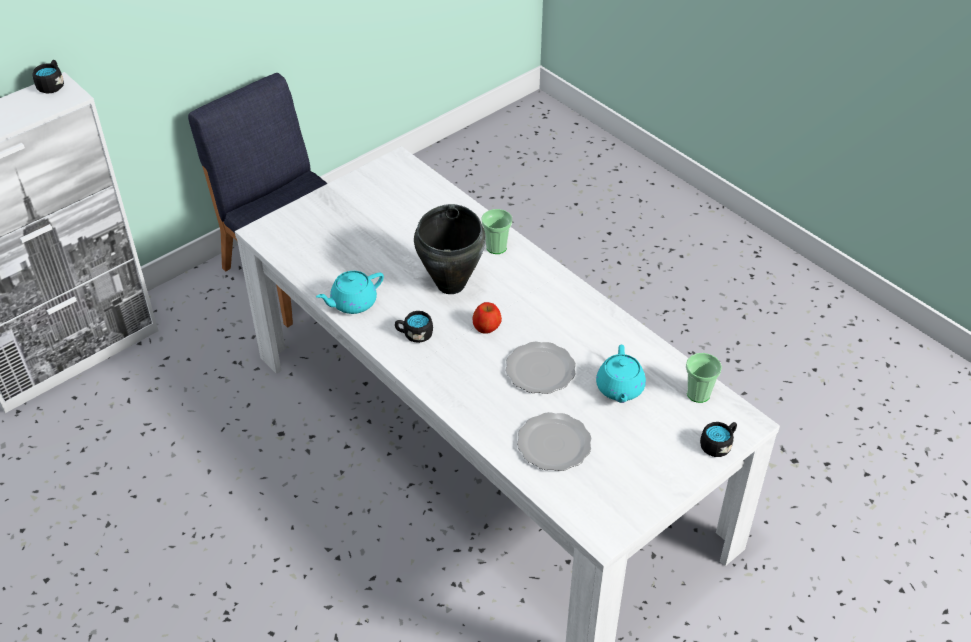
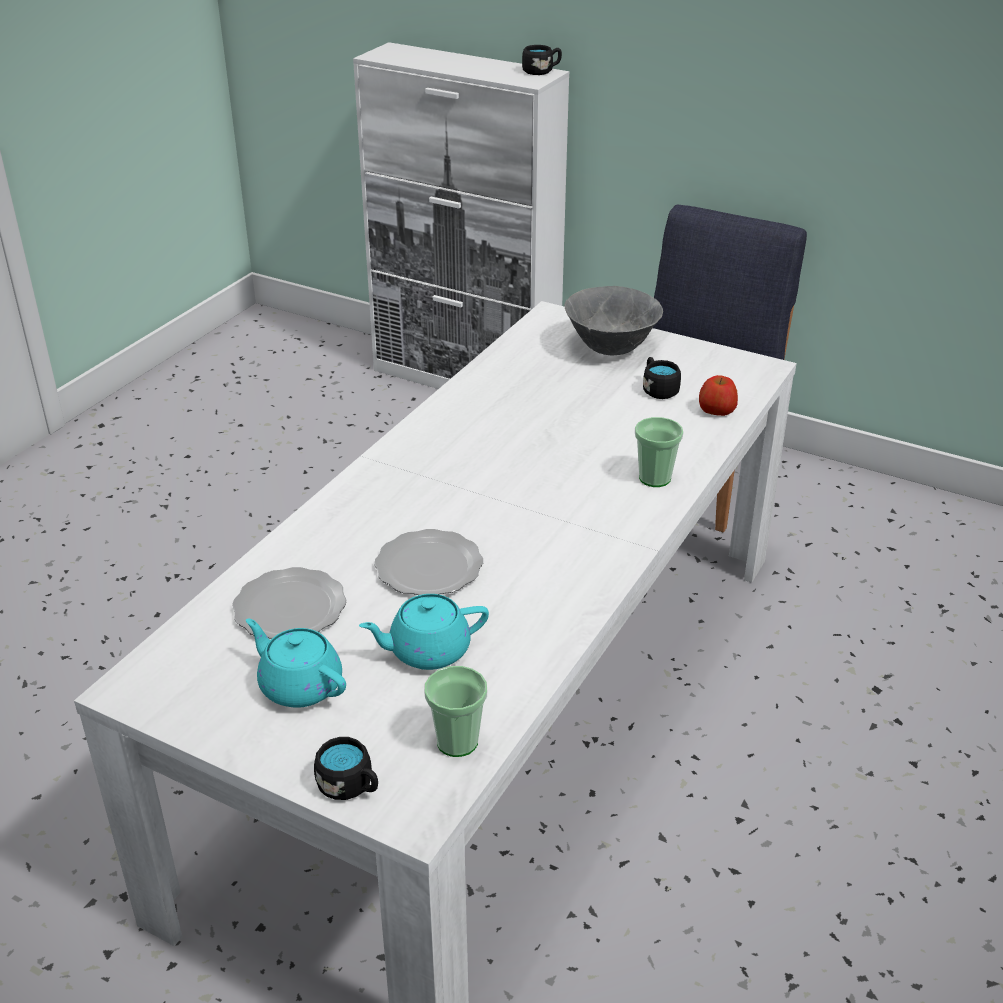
camera: 70 degrees right, 10 degrees down
turquoise teapot [316,271,384,314] -> turquoise teapot moved to [246,619,346,708]
black mug [395,311,433,343] -> black mug moved to [643,357,681,399]
black cooking pot [414,204,486,294] -> none
apple [473,302,502,334] -> apple moved to [699,375,738,416]
none -> grey bowl [564,286,663,355]

